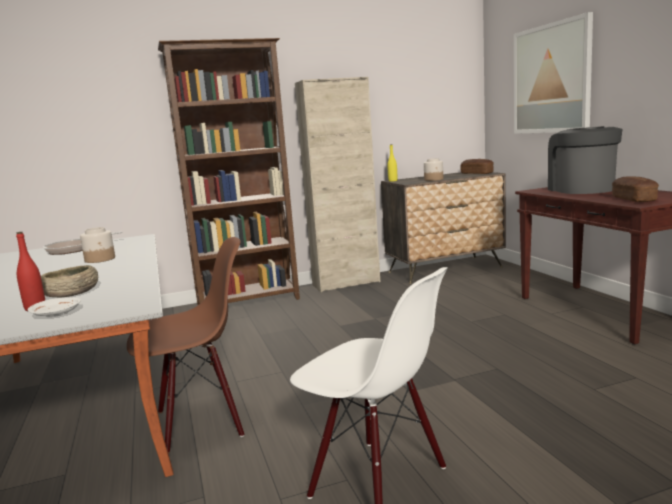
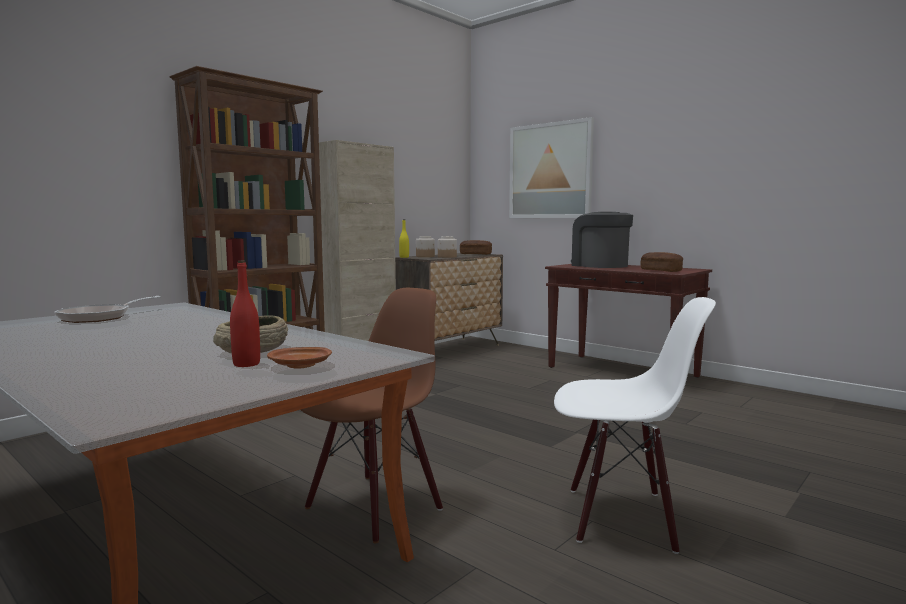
camera: 30 degrees left, 5 degrees down
white plate [28,297,81,317] -> brown plate [267,347,332,369]
jar [80,227,115,263] -> jar moved to [416,236,435,257]

